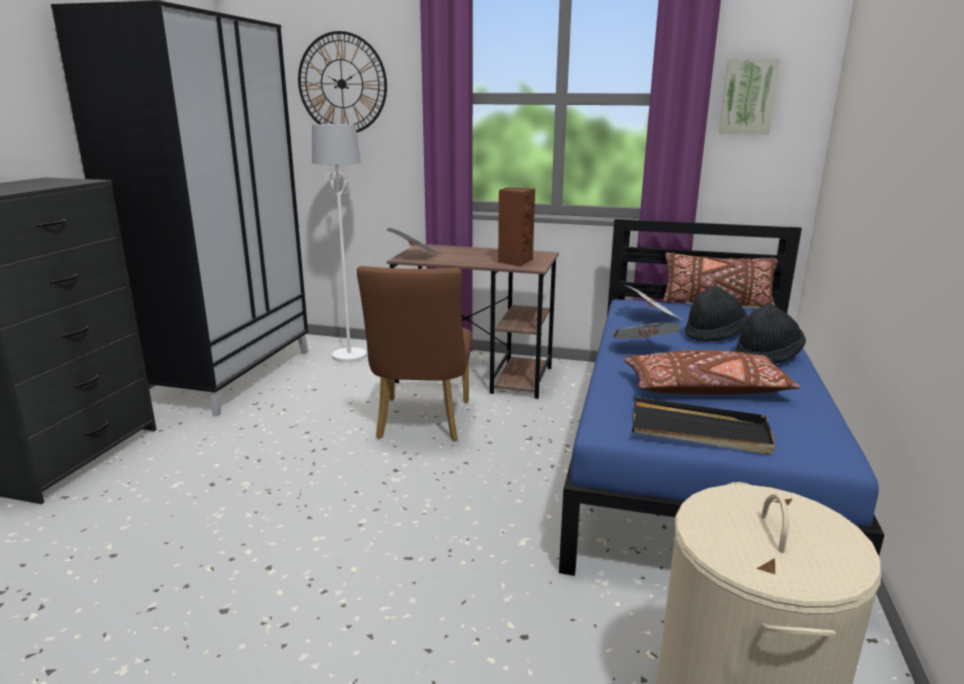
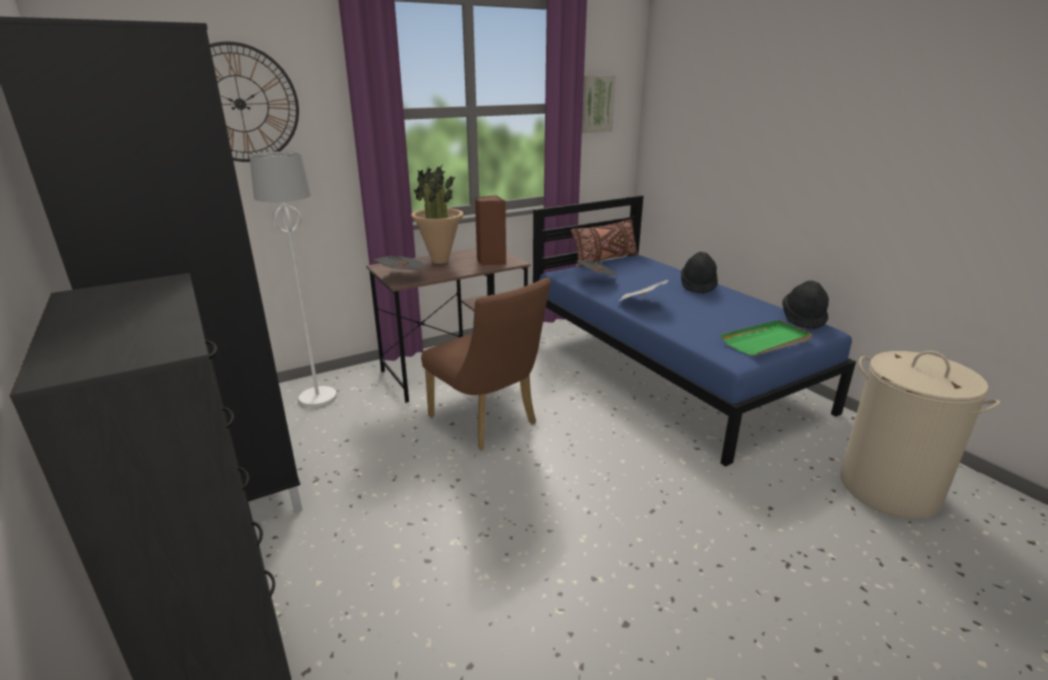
camera: 45 degrees left, 5 degrees up
brown pillow [623,350,800,394] -> none
black tray [632,397,775,454] -> green tray [721,320,812,355]
black hat [685,286,748,342] -> black hat moved to [782,281,829,329]
none -> potted plant [411,166,463,264]

